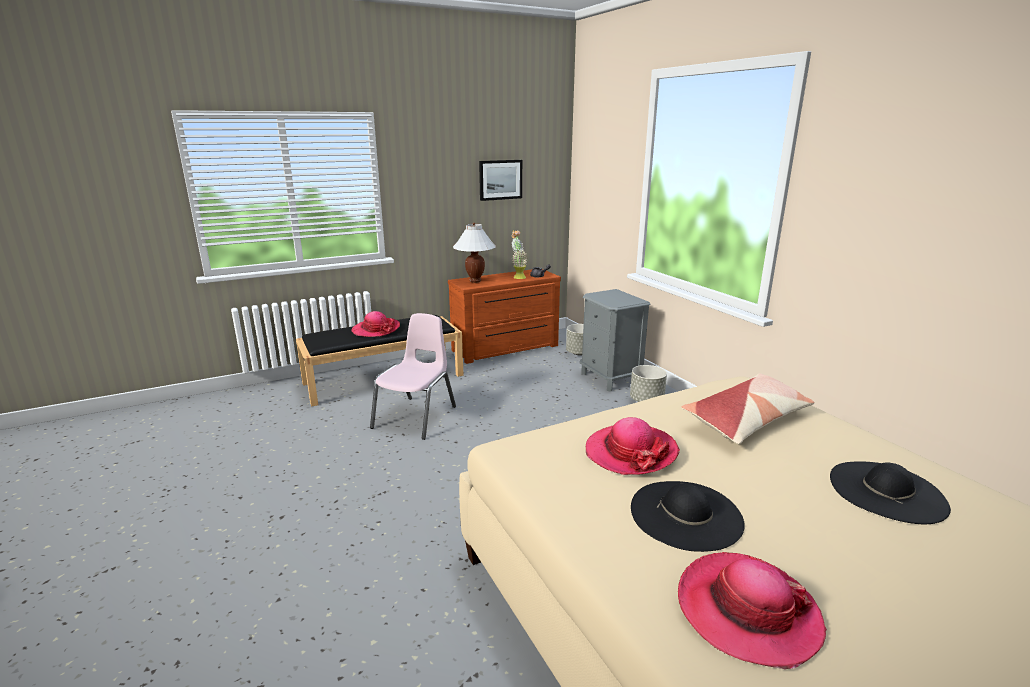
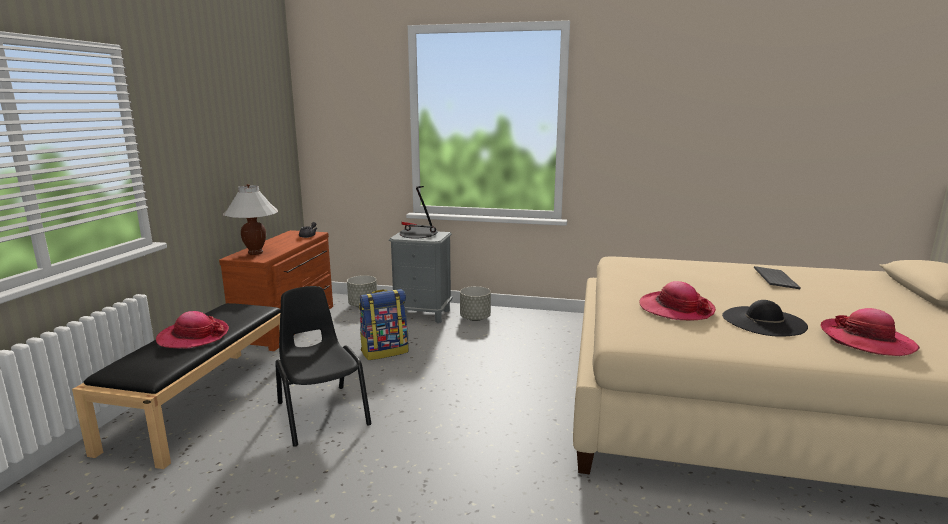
camera: 50 degrees left, 5 degrees down
pink chair [370,313,456,440] -> black chair [275,286,372,447]
picture [479,160,522,201] -> none
potted plant [511,230,528,279] -> none
pillow [682,373,815,444] -> none
black hat [830,461,951,524] -> keyboard [754,266,801,289]
none -> backpack [359,289,408,360]
none -> table lamp [400,186,438,239]

